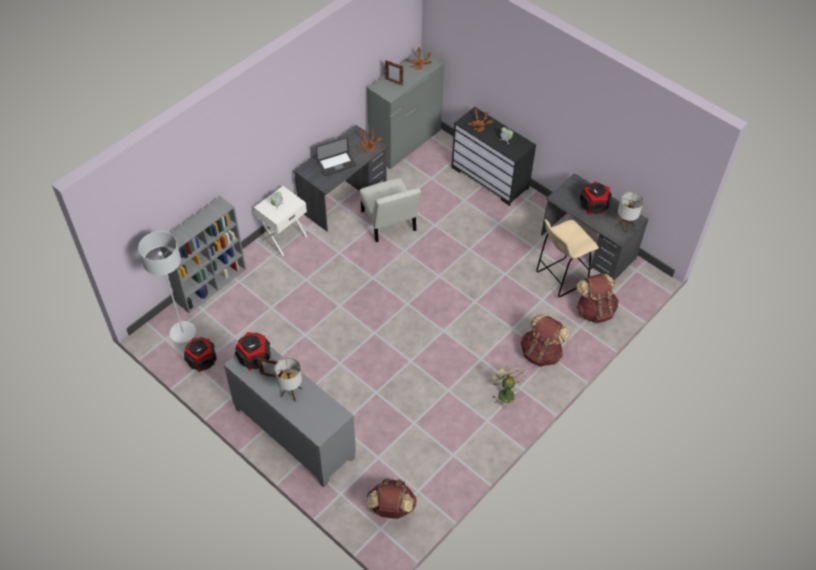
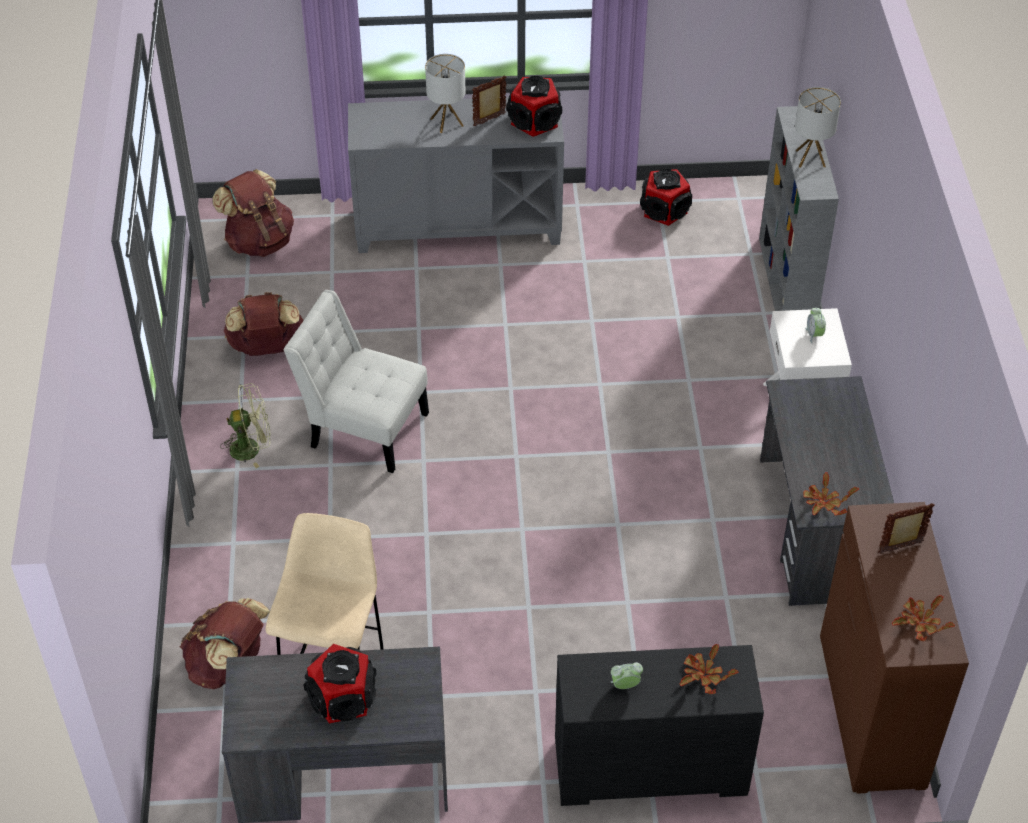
camera: 135 degrees right, 5 degrees down
grey floor lamp [138,231,196,343] -> none
laptop [316,137,356,176] -> none
white chair [360,178,421,242] -> white chair moved to [283,290,429,473]
grey dresser [367,49,444,169] -> brown dresser [820,502,969,794]
green fan [489,365,526,406] -> green fan turned 45 degrees counterclockwise [220,383,271,468]
brown backpack [521,314,569,367] -> brown backpack moved to [224,292,304,356]
table lamp [615,192,644,234] -> table lamp moved to [795,87,841,168]

